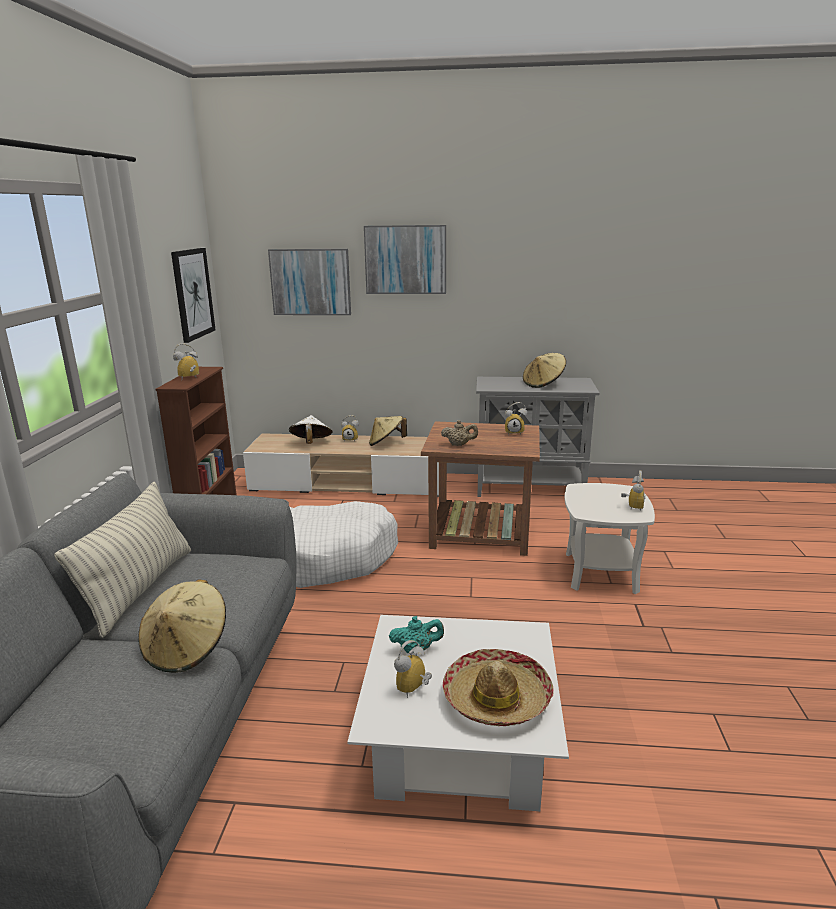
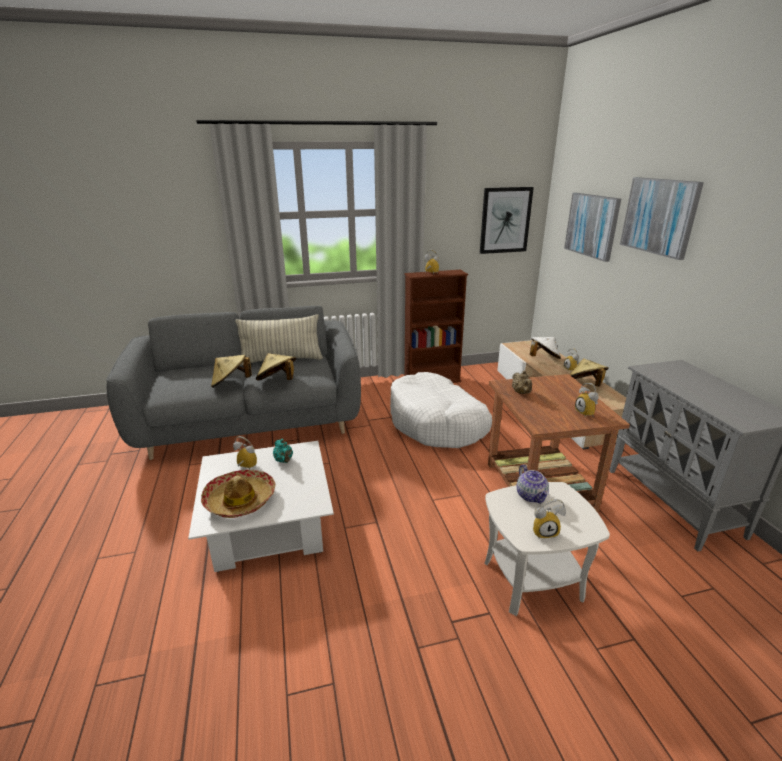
camera: 70 degrees right, 5 degrees up
beige hat [523,353,566,388] -> beige hat moved to [256,353,296,381]
none -> teapot [517,464,549,504]

